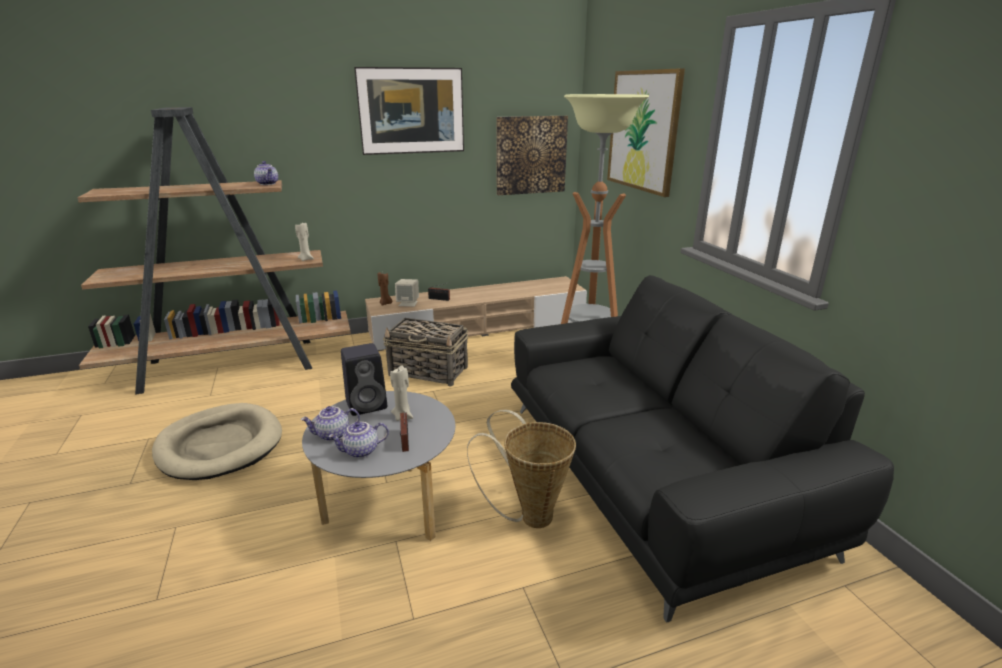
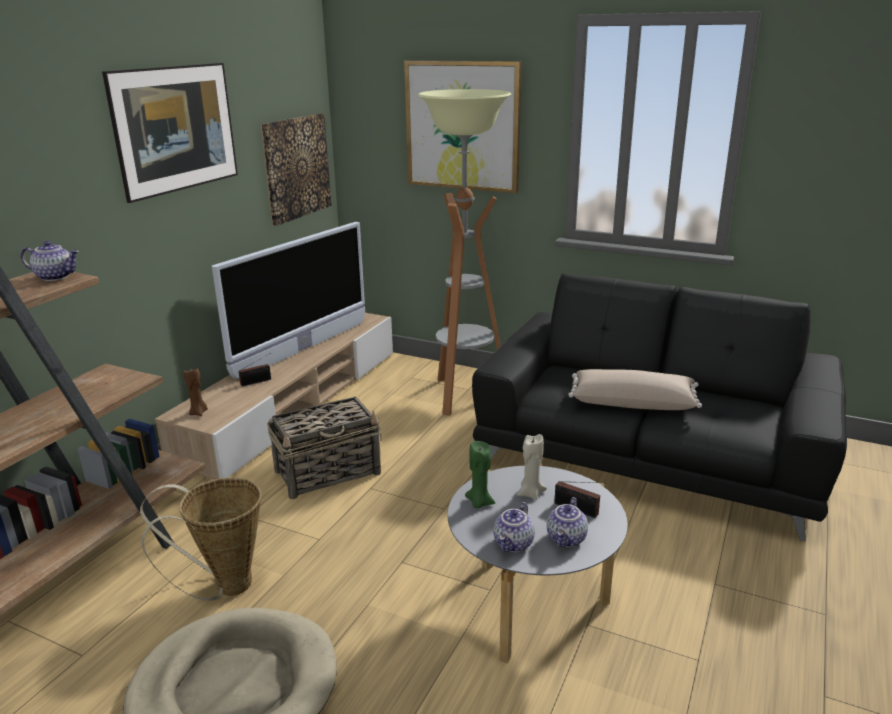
camera: 45 degrees left, 0 degrees up
beige candle [295,222,314,261] -> none
black speaker [341,343,387,416] -> green candle [465,441,495,509]
beige speaker [395,279,419,307] -> none
basket [467,410,576,528] -> basket moved to [140,477,261,601]
none -> television [212,222,365,379]
none -> beige pillow [568,369,702,410]

